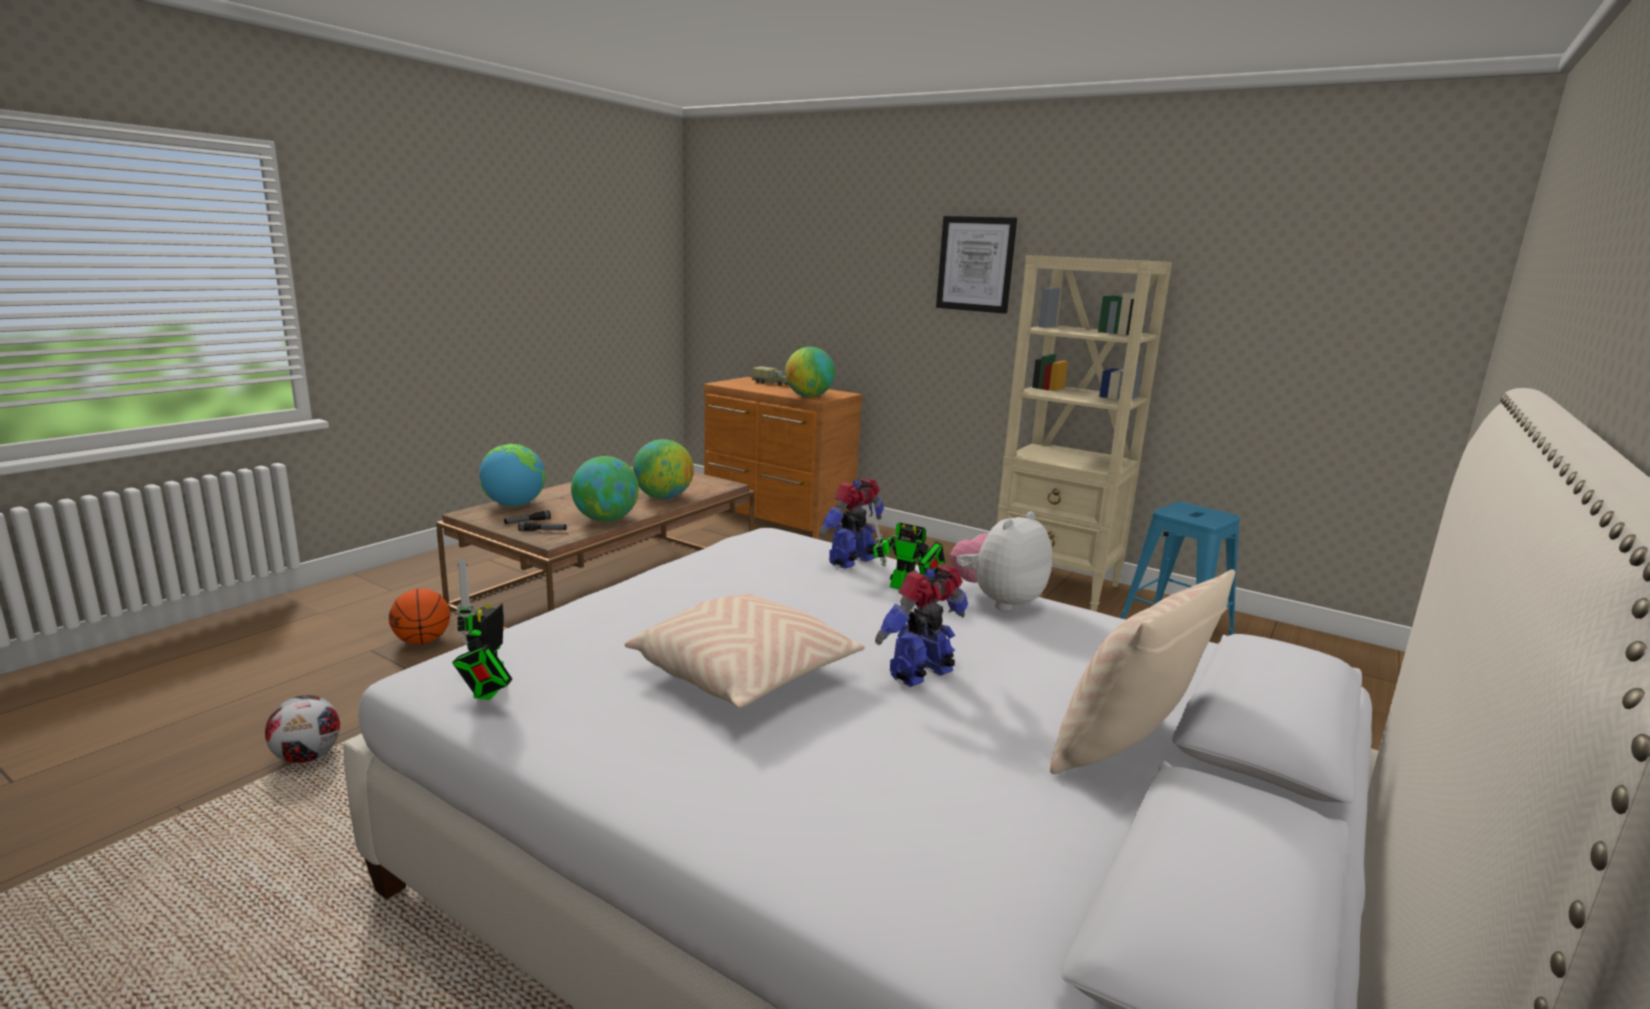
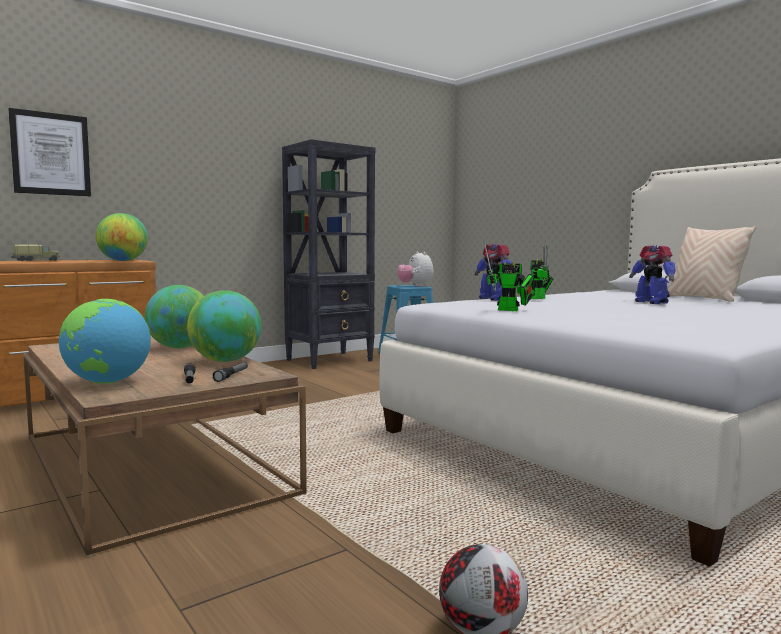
camera: 70 degrees left, 10 degrees down
basketball [389,589,450,644] -> none
toy robot [452,558,512,700] -> toy robot moved to [484,244,535,311]
beige pillow [625,594,865,708] -> none
picture [936,216,1017,314] -> picture moved to [8,108,91,196]
plush toy [950,511,1052,611] -> plush toy moved to [397,251,434,287]
beige bookcase [997,255,1172,611] -> black bookcase [282,139,375,369]

